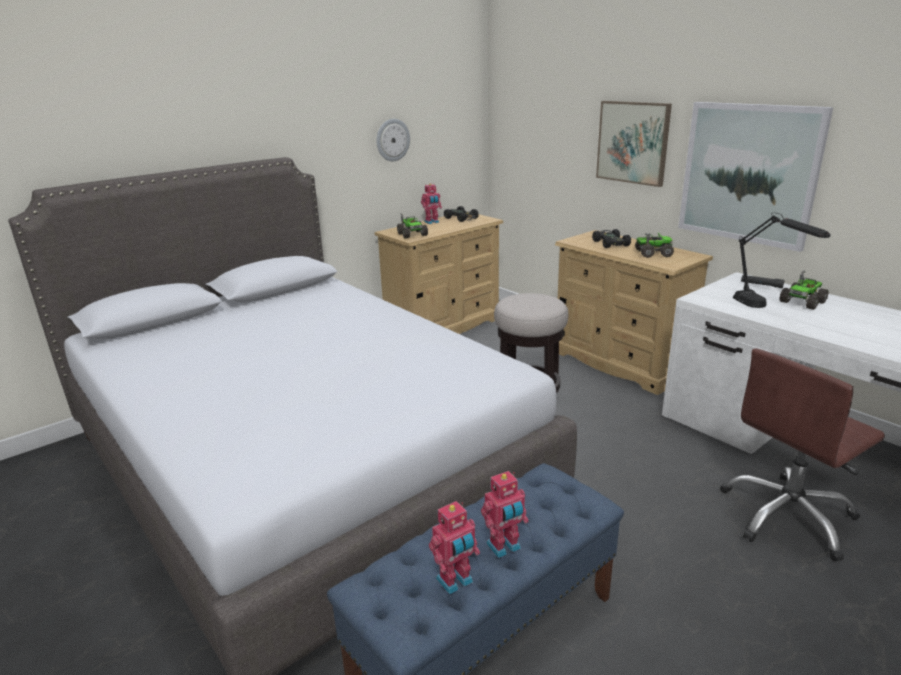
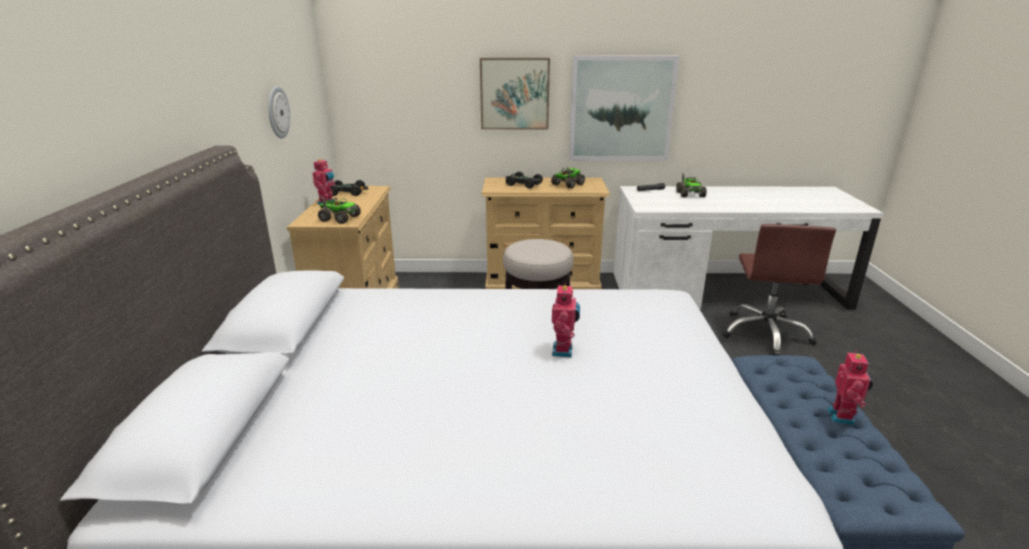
camera: 50 degrees left, 0 degrees up
toy robot [429,501,480,595] -> toy robot moved to [552,283,580,357]
black table lamp [733,213,831,308] -> none

